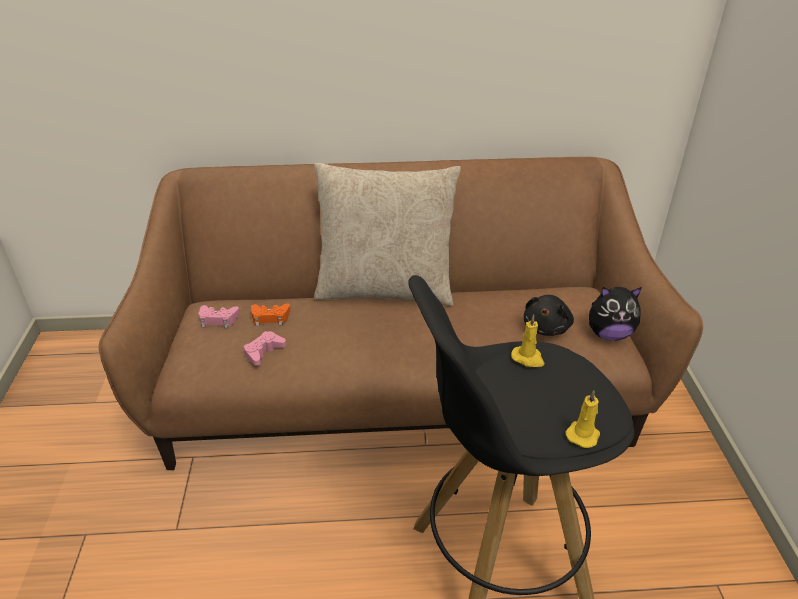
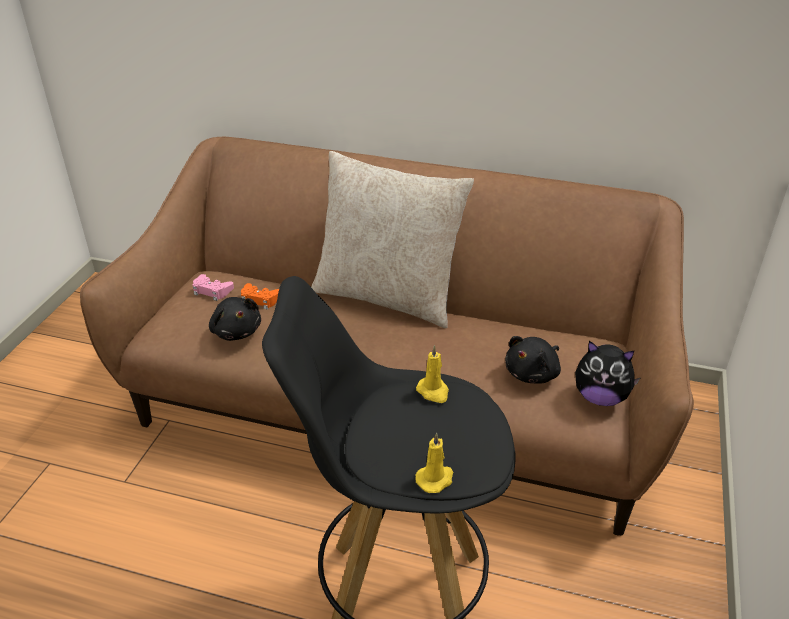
camera: 20 degrees right, 0 degrees up
pink game controller [244,331,286,366] -> black plush toy [209,297,261,341]

